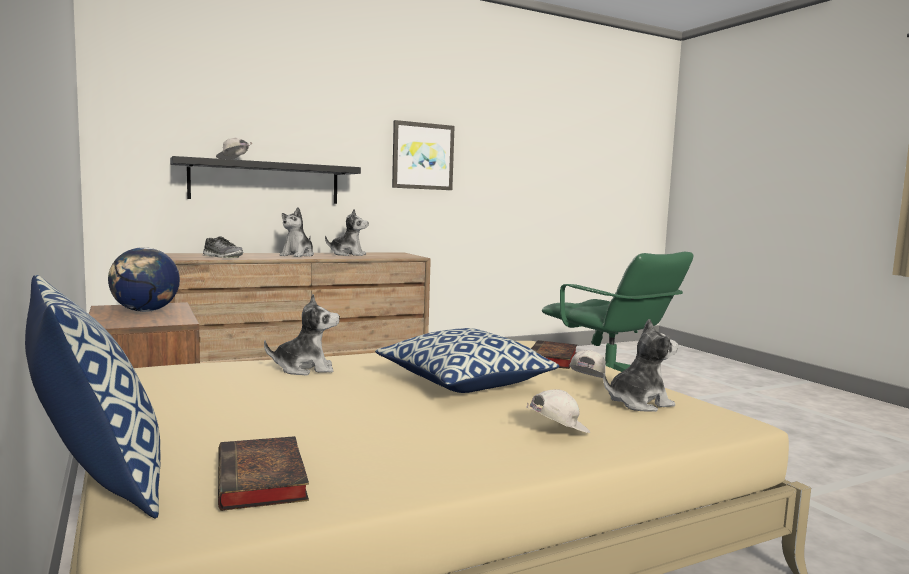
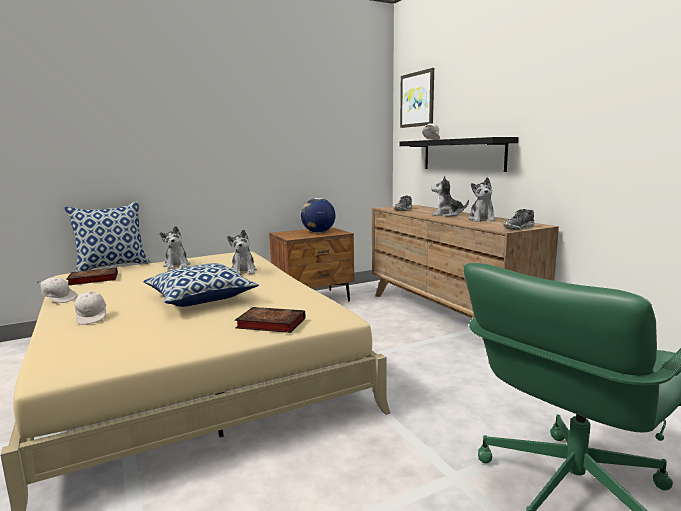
camera: 90 degrees right, 5 degrees up
picture [392,120,455,190] -> picture moved to [400,68,434,128]
white cap [569,350,606,378] -> white cap moved to [37,277,77,303]
plush toy [603,319,678,412] -> plush toy moved to [160,226,190,270]
none -> shoe [503,209,535,230]

